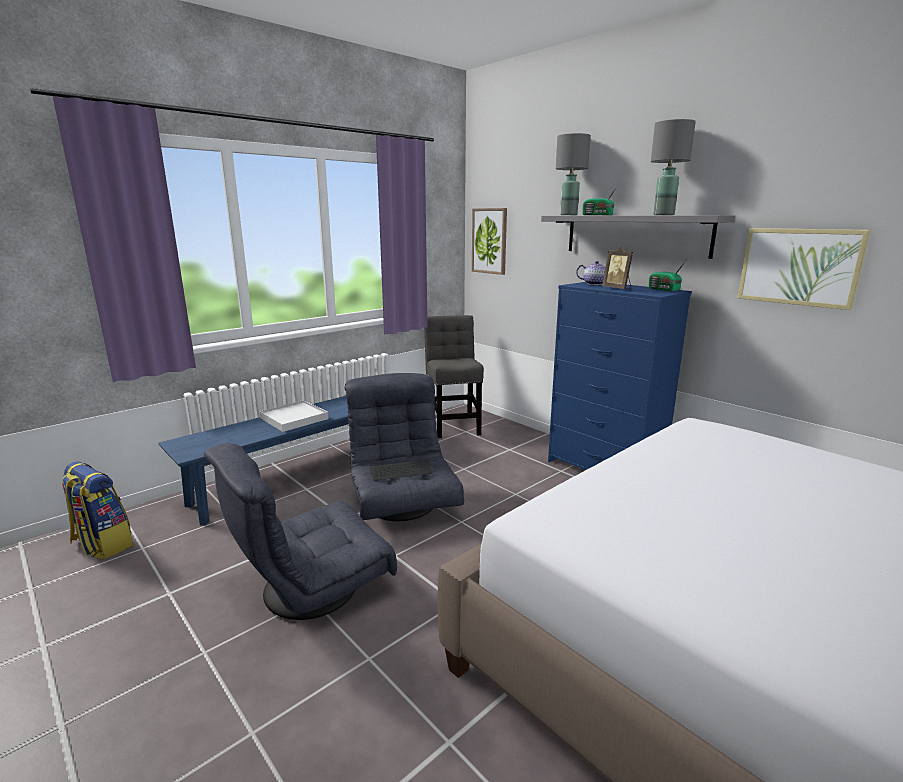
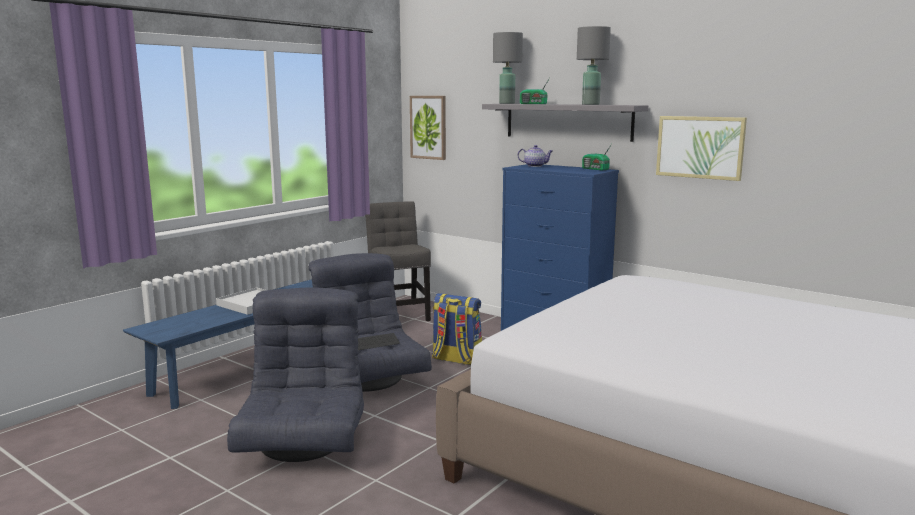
camera: 10 degrees left, 5 degrees down
backpack [62,461,133,560] -> backpack moved to [432,293,482,365]
grey armchair [204,443,397,620] -> grey armchair turned 135 degrees clockwise [227,288,364,462]
picture frame [602,247,633,289] -> none

